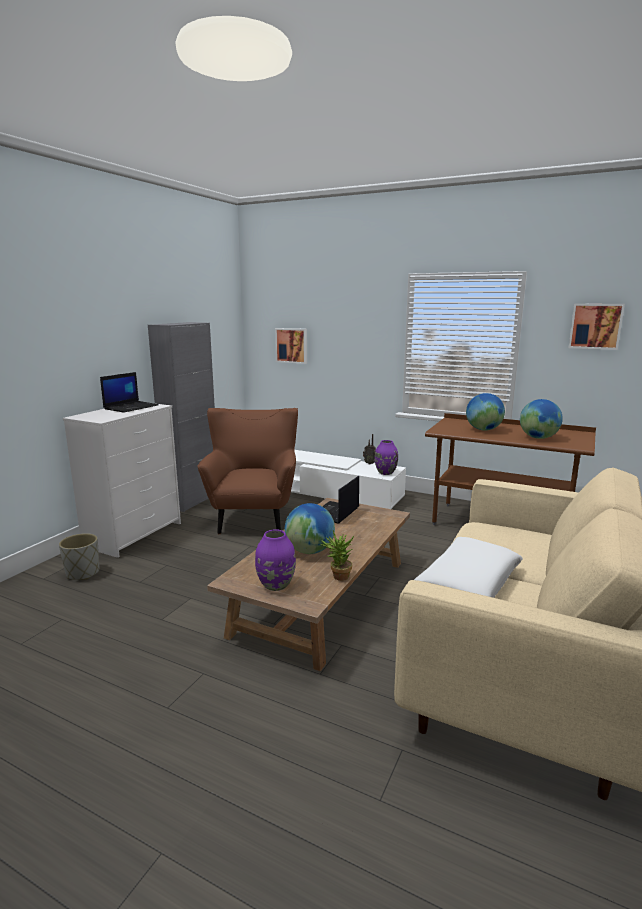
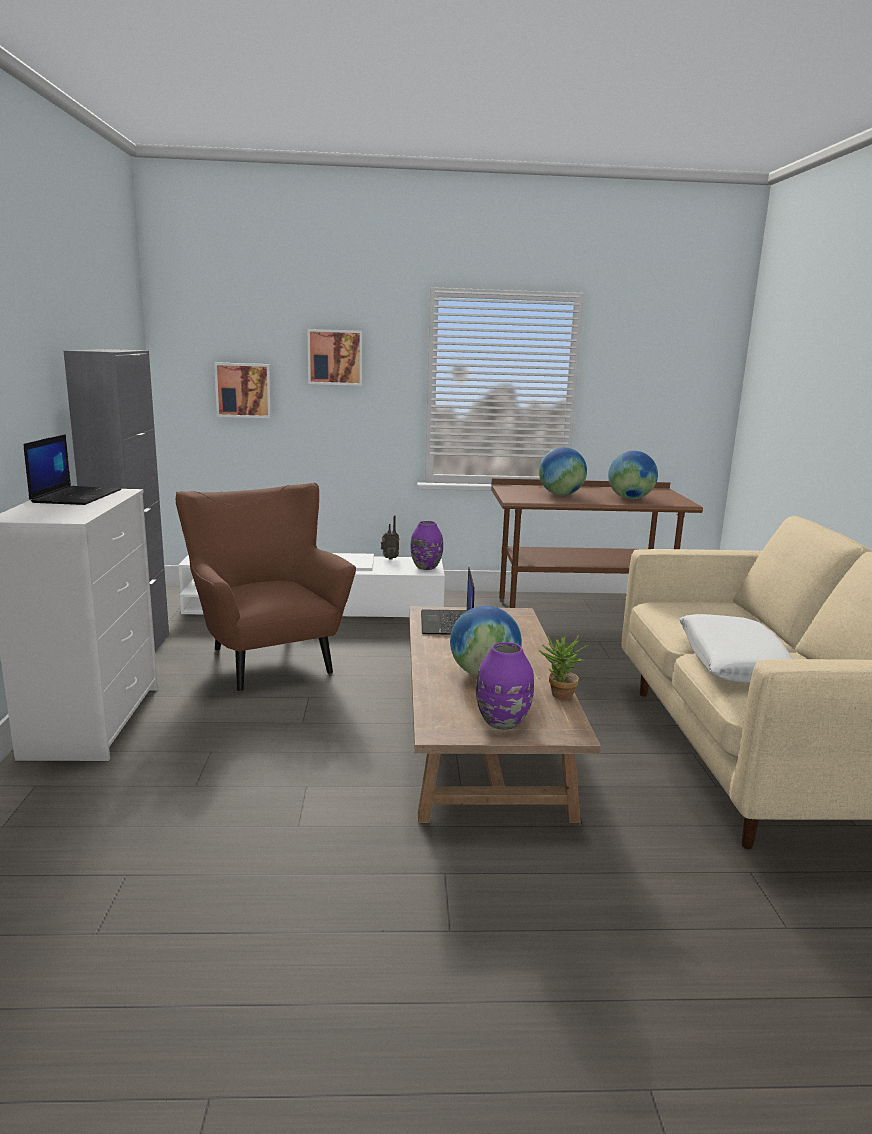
camera: 30 degrees left, 0 degrees up
grey planter [59,533,99,580] -> none
picture [569,304,625,350] -> picture moved to [307,329,362,386]

